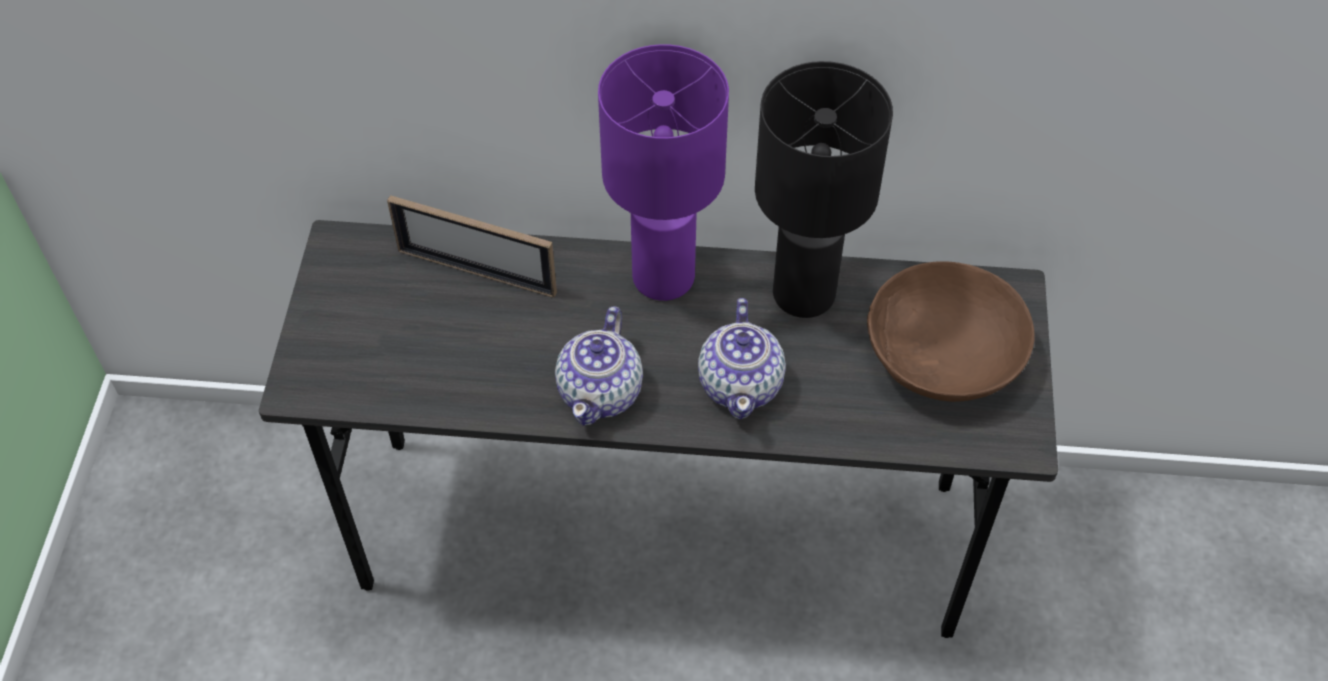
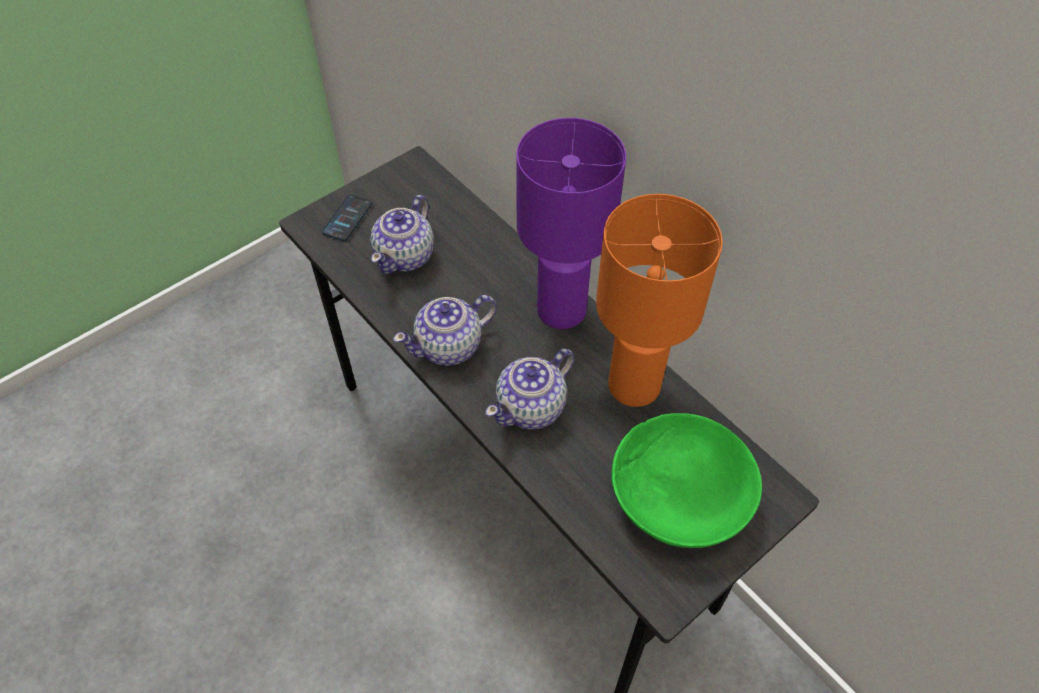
camera: 45 degrees right, 0 degrees up
picture frame [387,195,557,298] -> none
black table lamp [755,61,893,318] -> orange table lamp [596,194,723,407]
brown bowl [867,262,1035,402] -> green bowl [611,413,762,548]
none -> phone [322,195,372,241]
none -> teapot [370,195,434,274]

